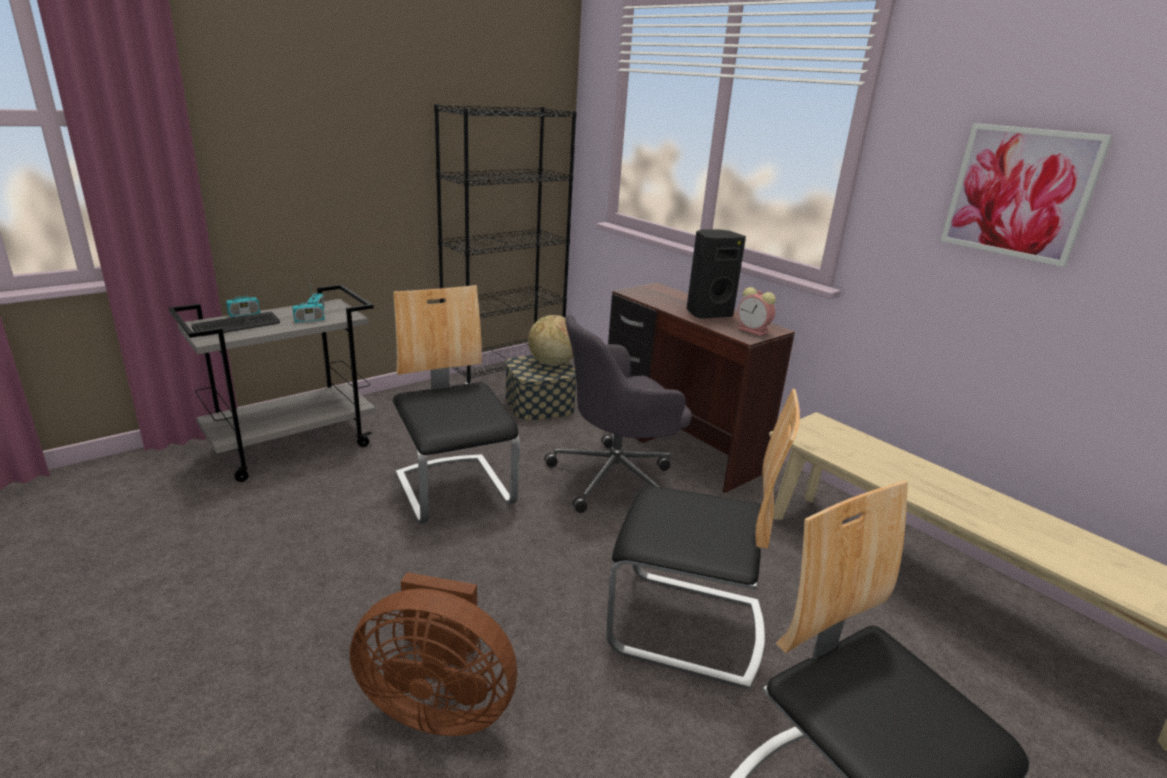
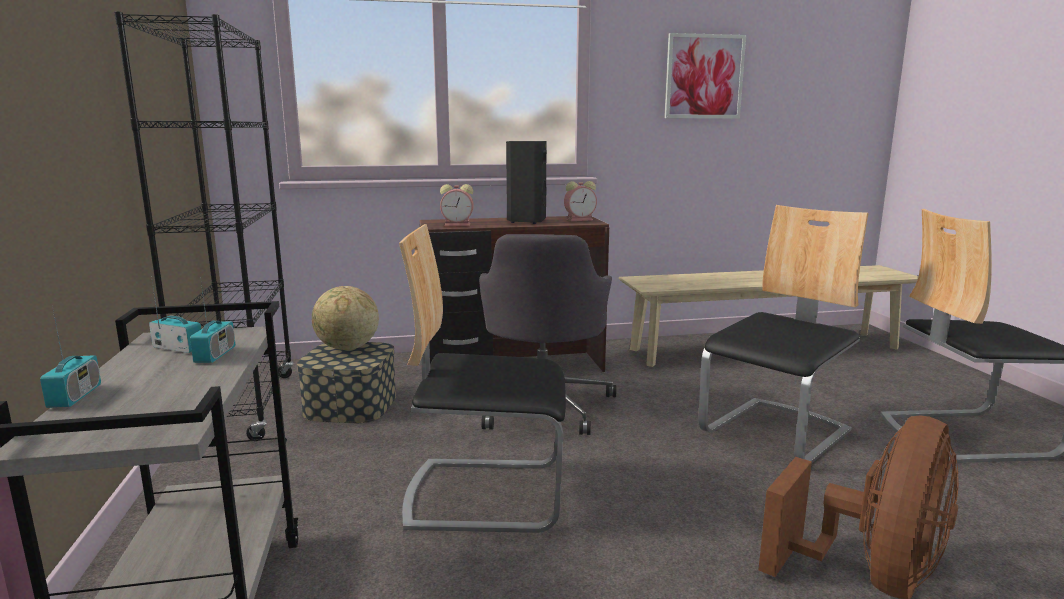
camera: 60 degrees left, 10 degrees down
keyboard [192,312,280,336] -> none
none -> alarm clock [440,184,474,226]

